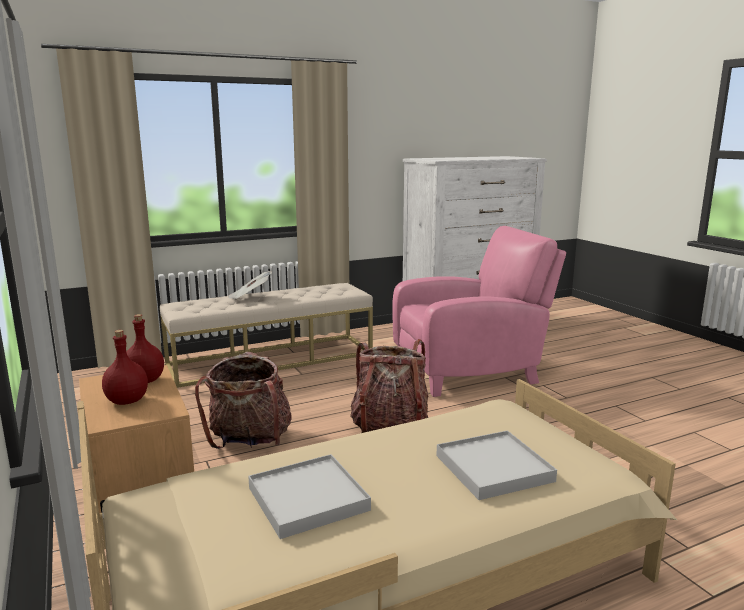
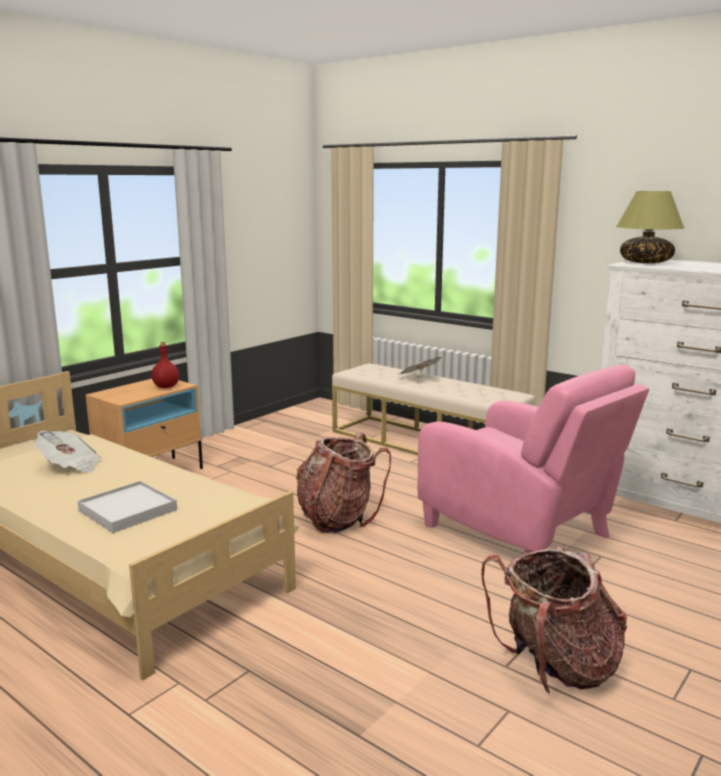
camera: 65 degrees right, 0 degrees up
red bottle [102,330,148,405] -> none
backpack [195,352,292,449] -> backpack moved to [481,546,627,694]
white tray [248,454,371,539] -> newspaper [34,431,101,473]
none -> table lamp [616,191,684,263]

